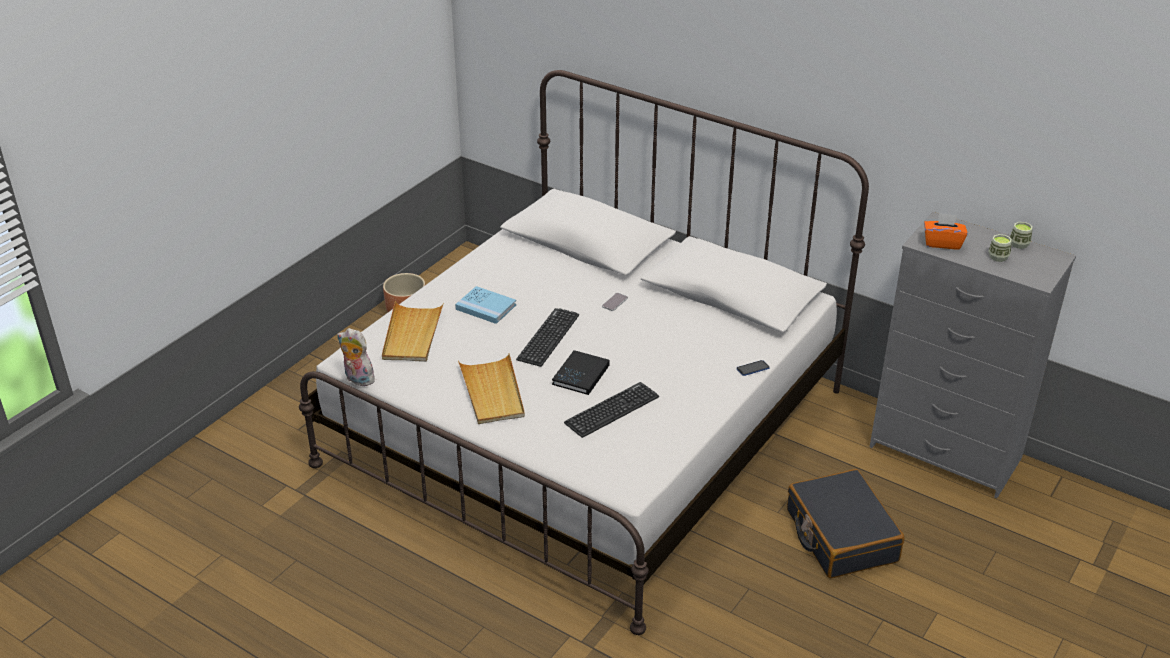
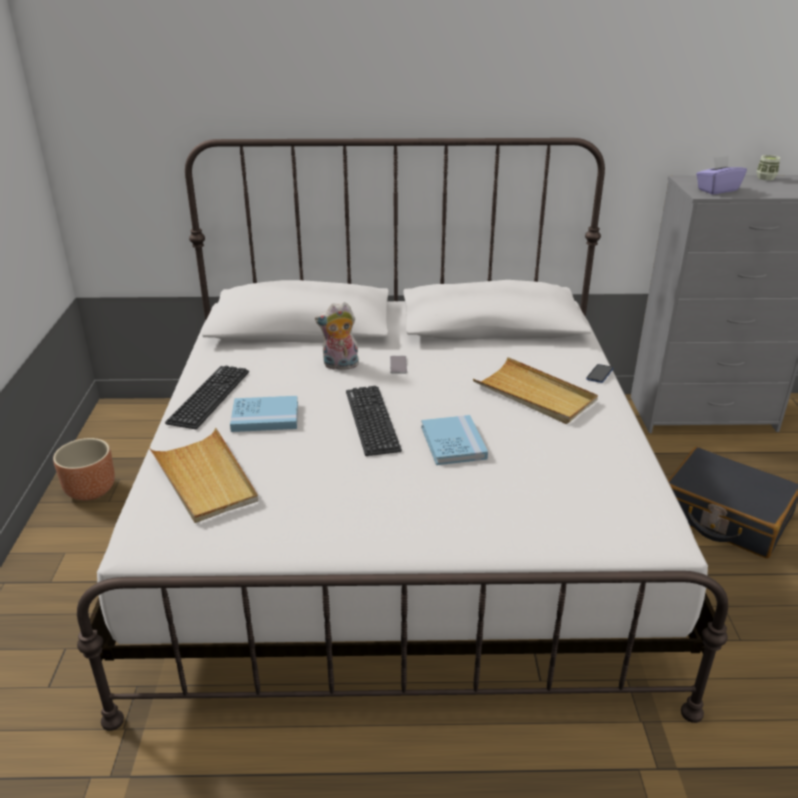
camera: 35 degrees left, 5 degrees down
plush toy [337,328,375,386] -> plush toy moved to [315,302,359,370]
beige tray [458,353,525,424] -> beige tray moved to [473,357,598,424]
black book [552,350,610,395] -> blue book [421,415,488,465]
keyboard [564,382,659,438] -> keyboard moved to [165,366,249,429]
orange tissue box [924,213,968,249] -> purple tissue box [696,155,747,194]
cup [988,234,1012,262] -> none

